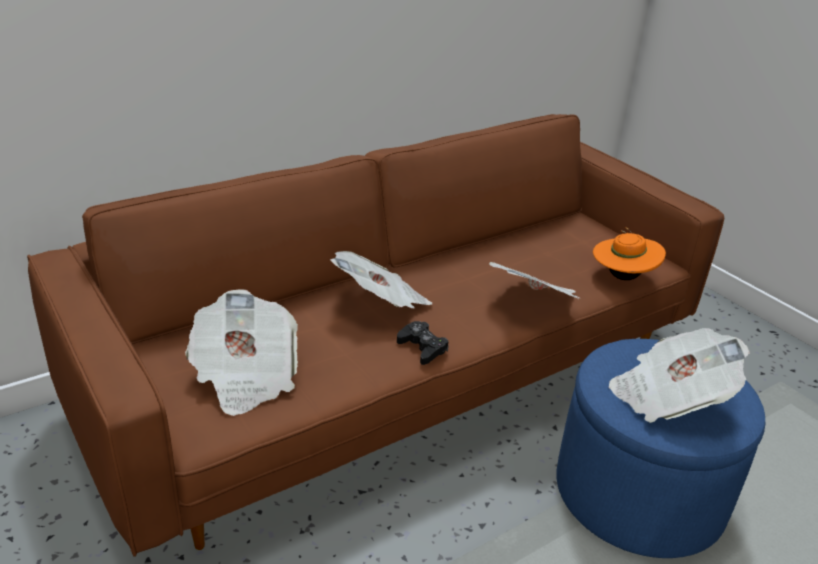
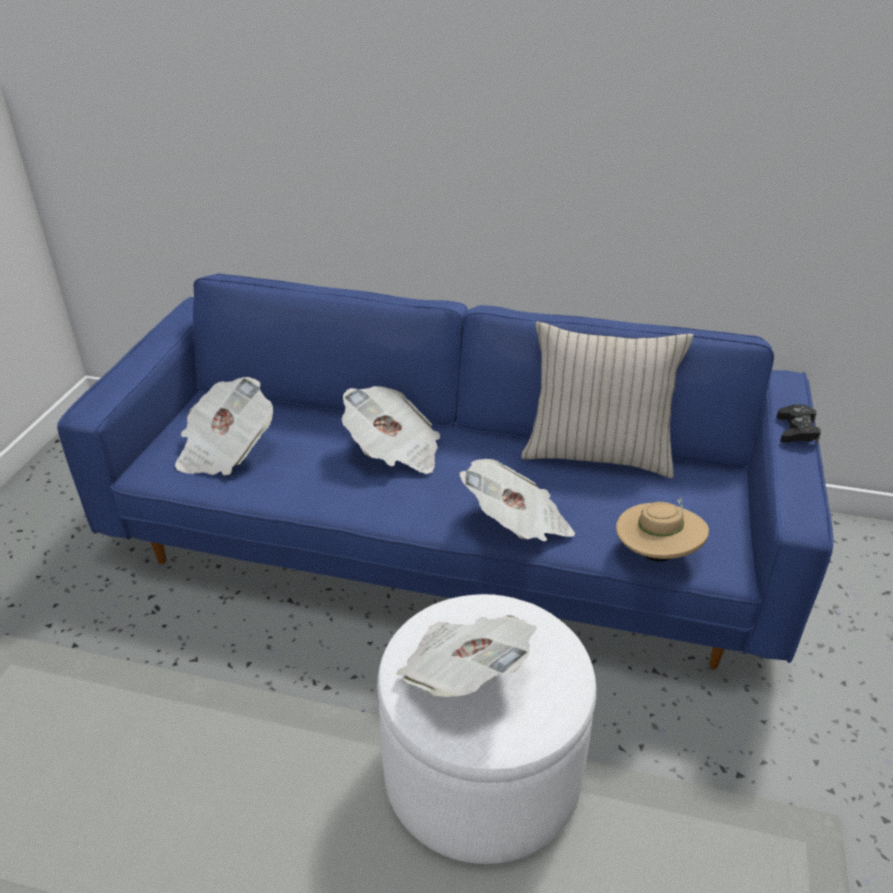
camera: 50 degrees right, 5 degrees up
brown sofa [27,114,724,557] -> blue sofa [57,274,833,670]
black game controller [397,321,449,365] -> black game controller moved to [777,404,821,444]
blue ottoman [556,339,765,558] -> white ottoman [377,594,596,864]
orange hat [593,227,666,280] -> beige hat [616,497,709,562]
none -> beige pillow [521,321,693,478]

